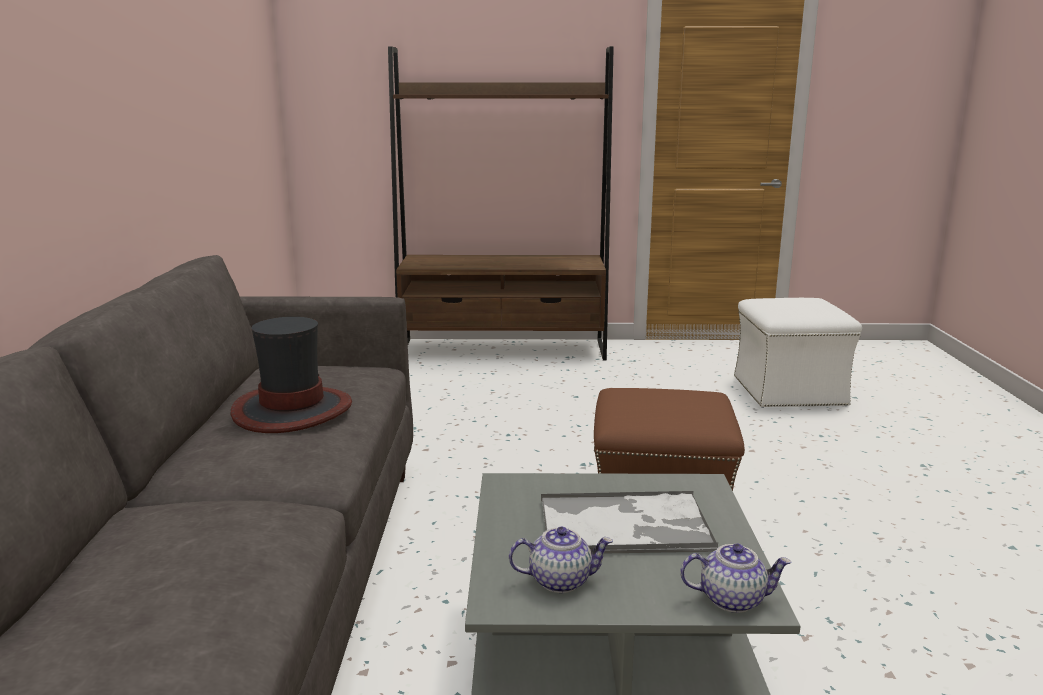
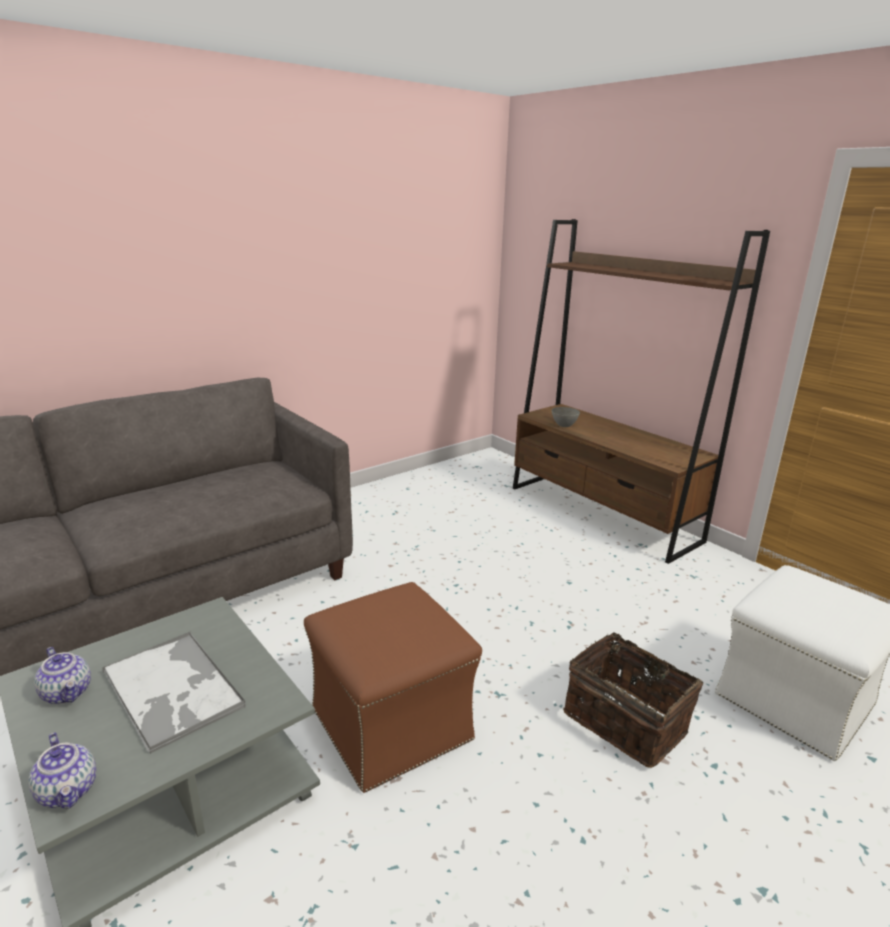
camera: 50 degrees right, 5 degrees up
hat [231,317,352,433] -> none
none -> grey bowl [552,407,580,427]
none -> basket [563,631,703,768]

